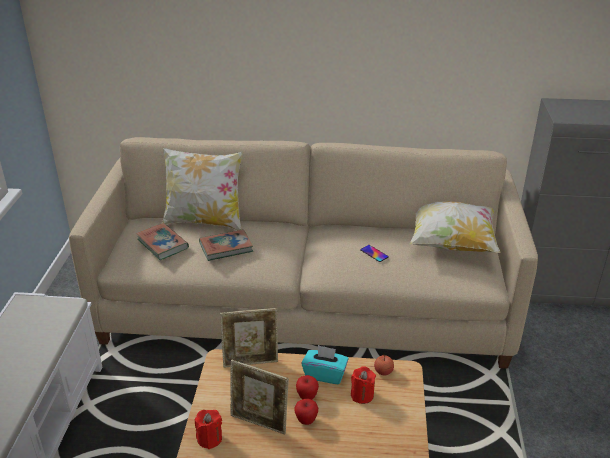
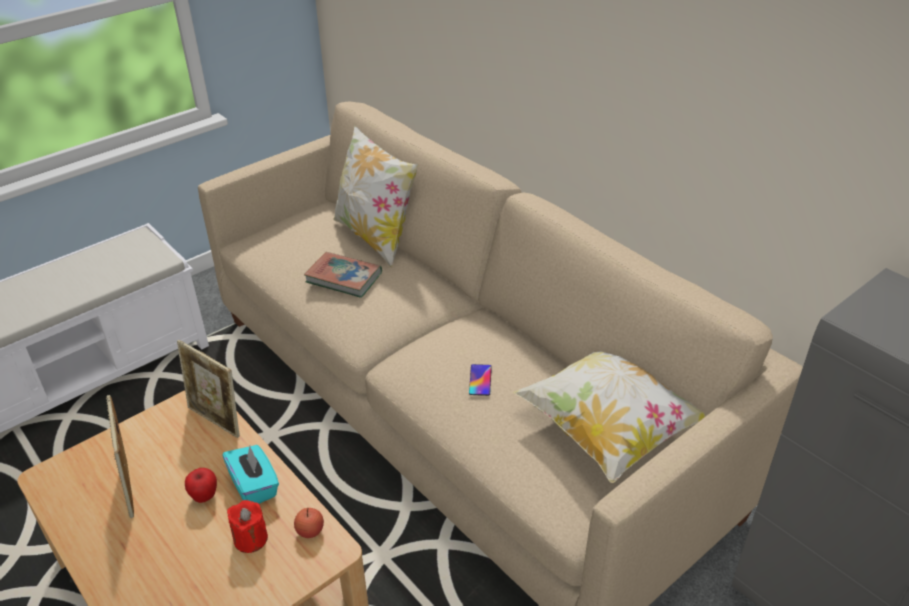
camera: 45 degrees right, 5 degrees up
book [136,223,189,260] -> none
red candle [195,410,222,449] -> none
apple [294,399,318,425] -> none

